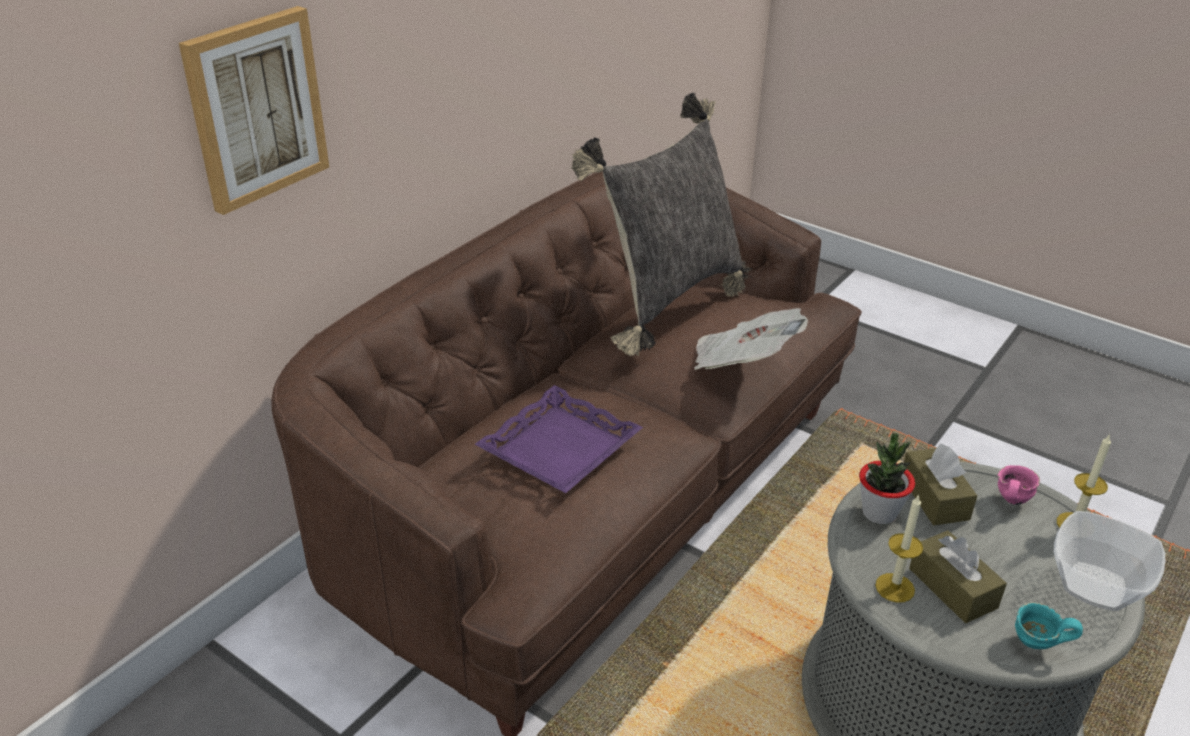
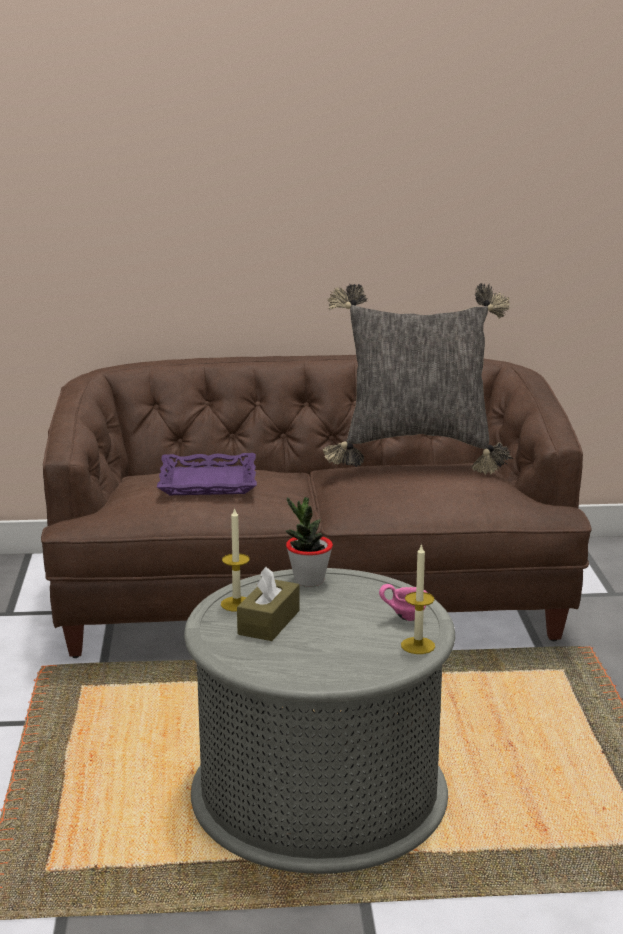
camera: 50 degrees right, 15 degrees down
picture [179,6,329,215] -> none
newspaper [694,308,808,370] -> none
brown tissue box [904,443,977,525] -> none
turquoise mug [1015,602,1083,649] -> none
bowl [1054,511,1165,611] -> none

